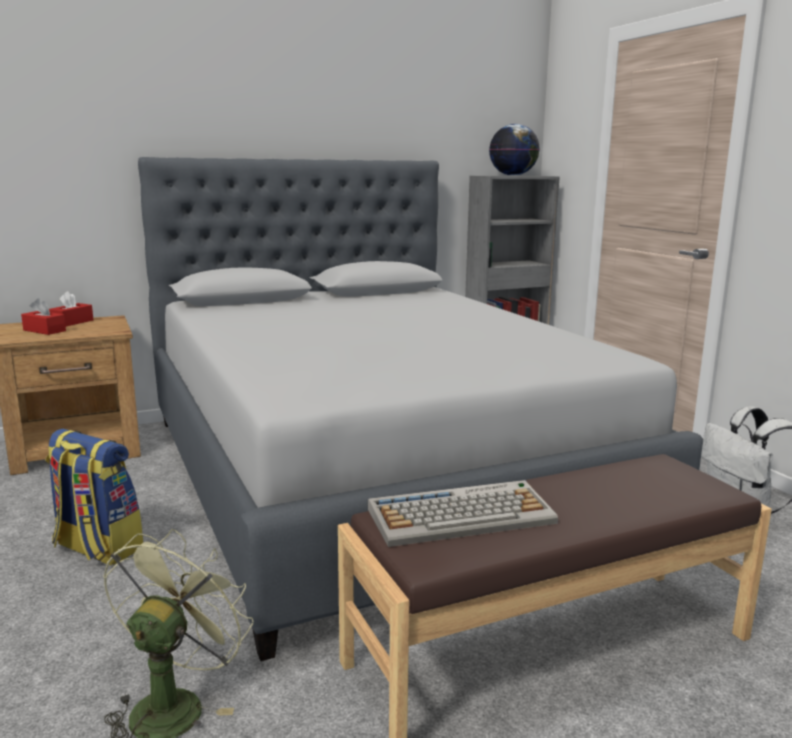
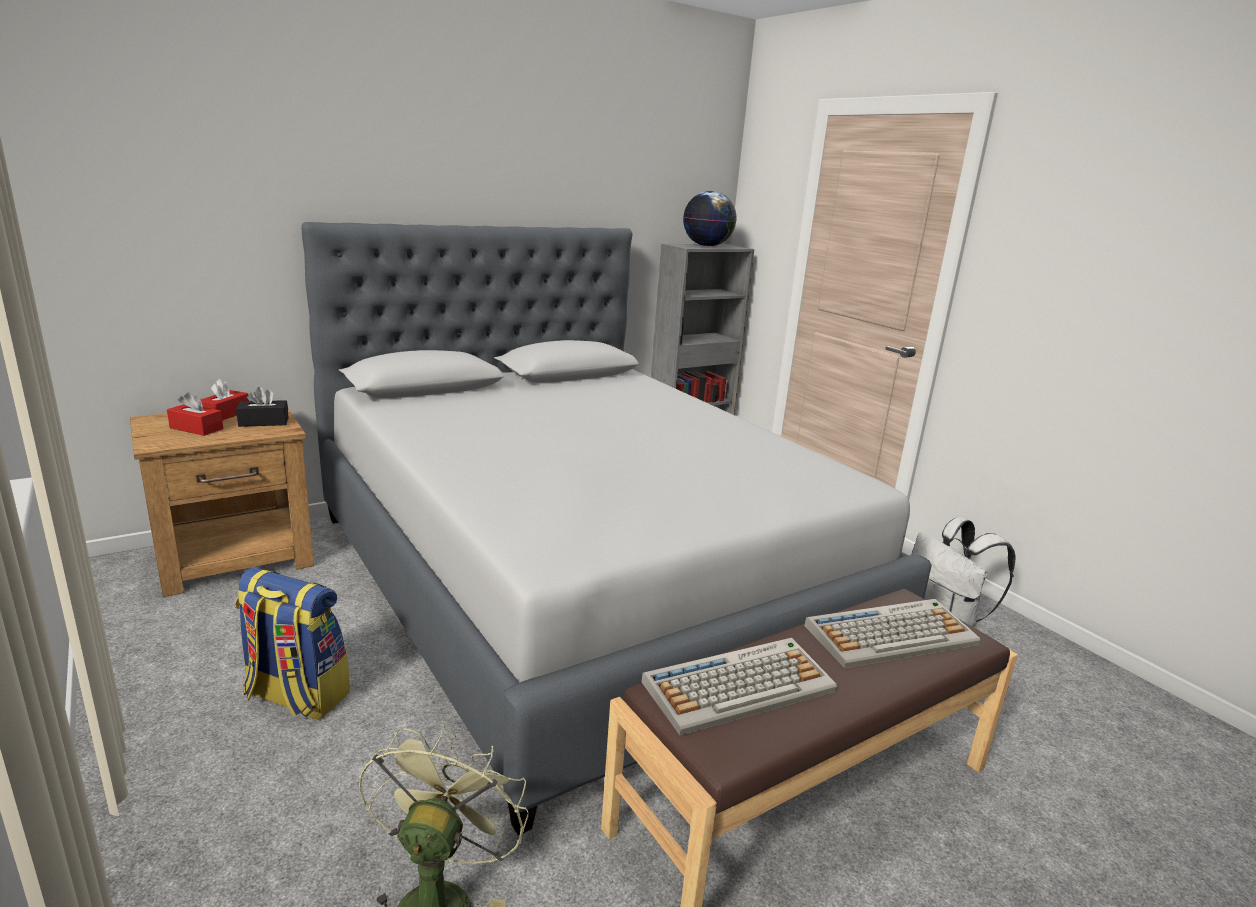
camera: 10 degrees left, 5 degrees up
none -> black tissue box [236,387,289,427]
none -> keyboard [804,599,980,668]

